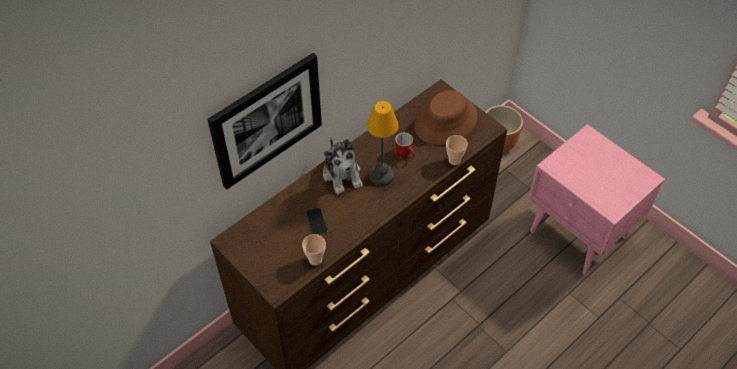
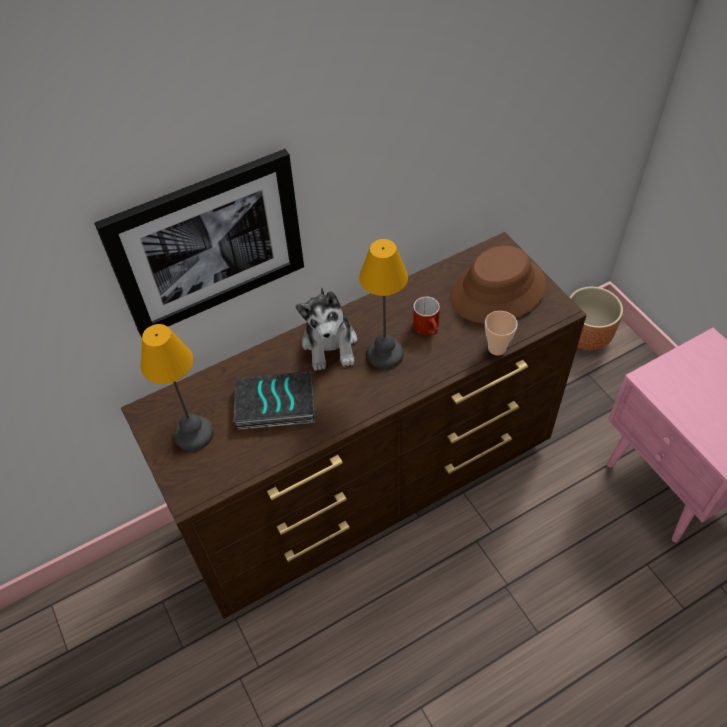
camera: 15 degrees right, 0 degrees up
cup [302,234,326,266] -> none
phone [305,208,328,235] -> book [233,371,315,430]
none -> table lamp [141,324,214,451]

